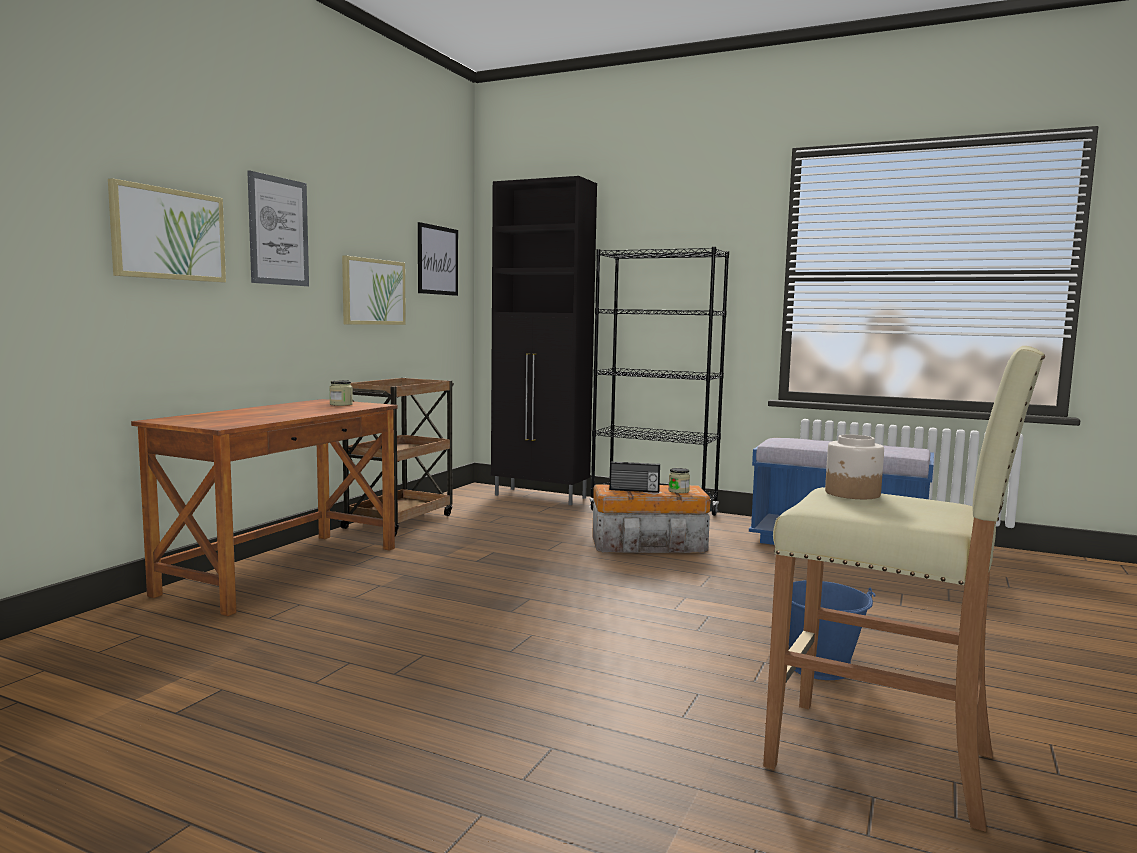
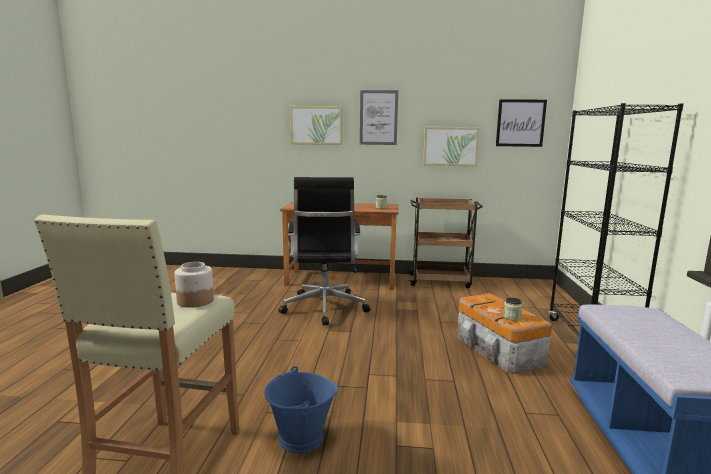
camera: 70 degrees right, 5 degrees up
black cabinet [491,176,597,505] -> none
radio [609,461,660,493] -> none
none -> black office chair [278,177,370,326]

